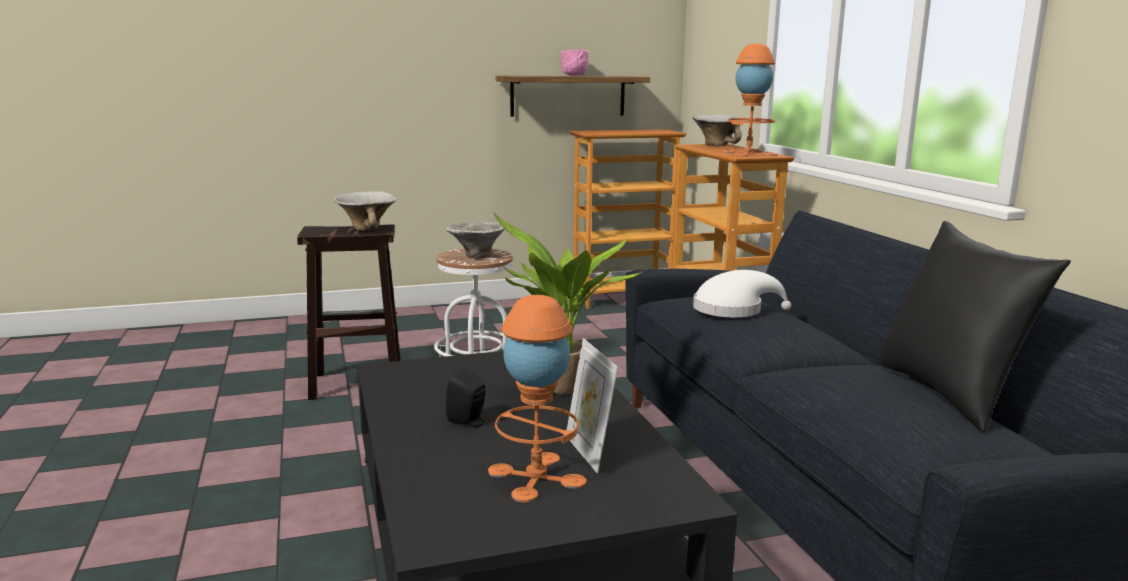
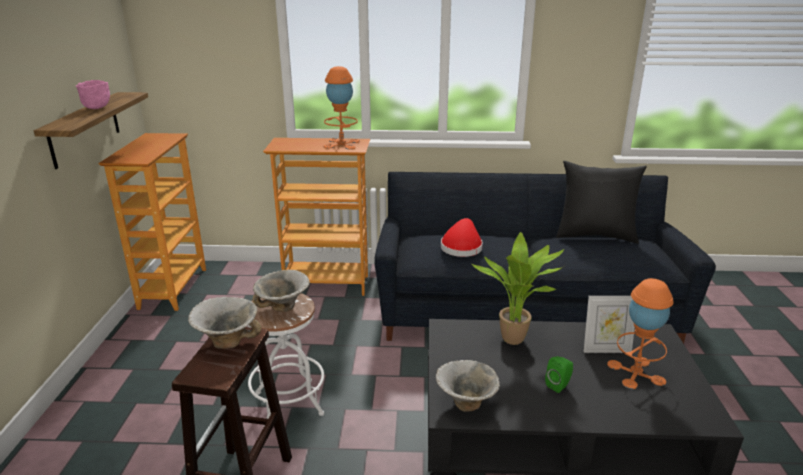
camera: 70 degrees left, 10 degrees up
black speaker [446,369,486,428] -> green speaker [545,356,573,393]
bowl [692,115,742,146] -> bowl moved to [436,360,500,412]
white hat [693,270,792,317] -> red hat [441,218,483,257]

